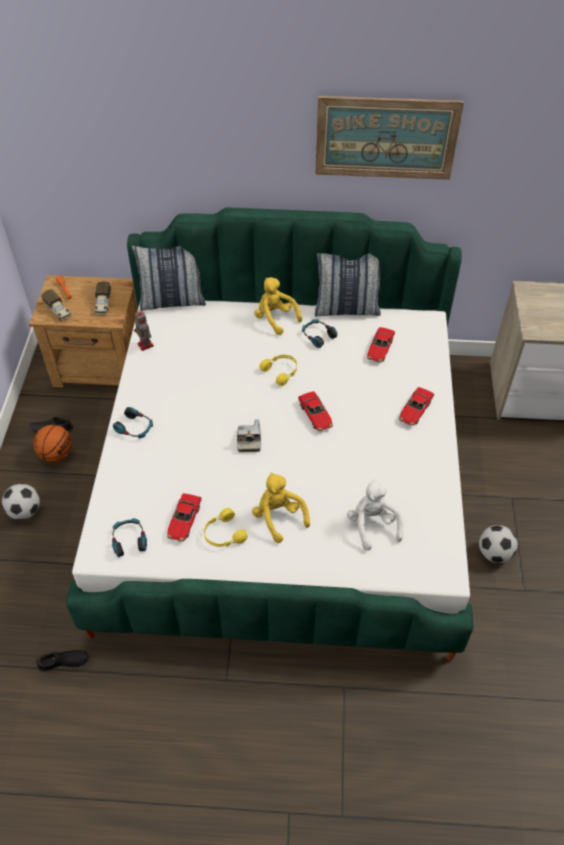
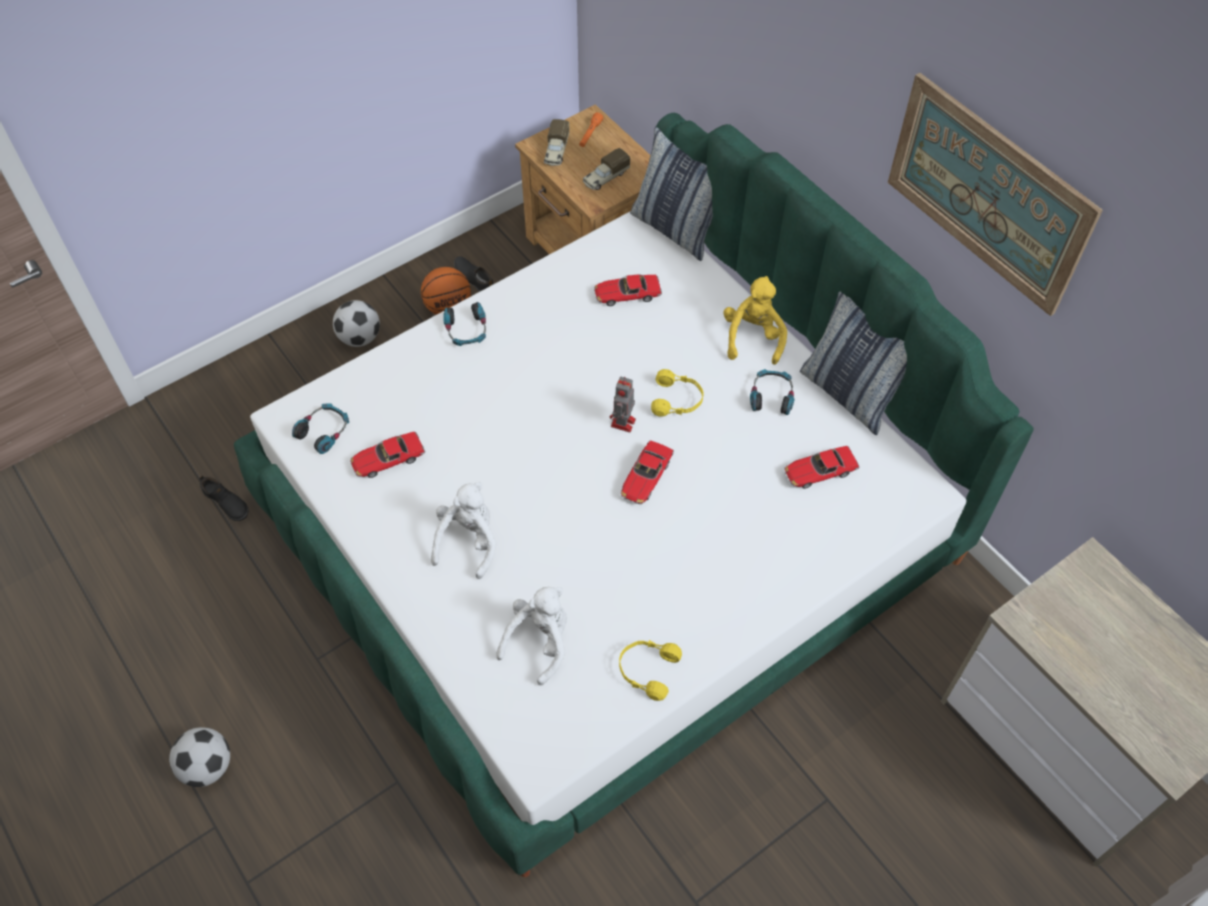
camera: 50 degrees right, 5 degrees up
toy robot [134,310,154,351] -> toy robot moved to [610,377,636,432]
yellow headphones [204,508,248,547] -> yellow headphones moved to [619,640,682,701]
camera [237,419,261,452] -> none
yellow plush toy [252,472,310,543] -> white plush toy [431,482,496,579]
toy car [399,387,434,426] -> toy car moved to [594,274,662,306]
football [479,525,518,563] -> football moved to [169,727,230,787]

